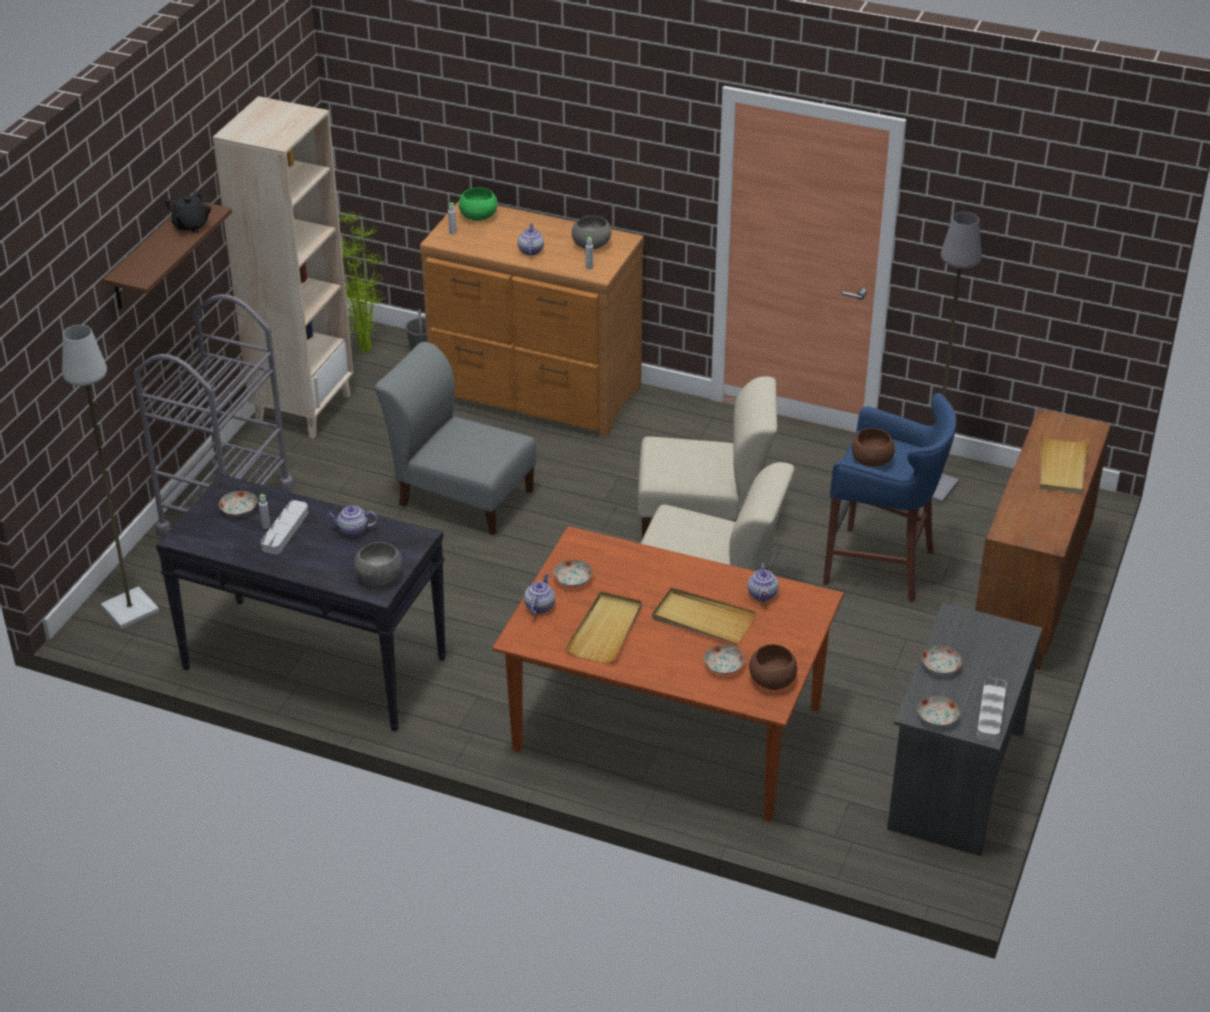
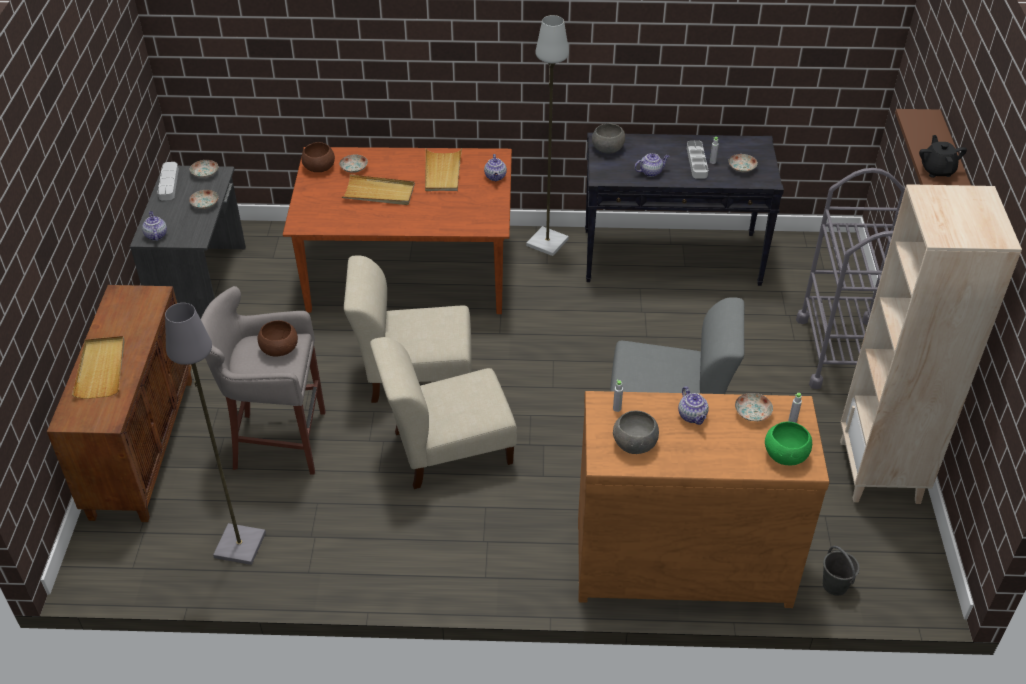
camera: 160 degrees right, 5 degrees up
grey floor lamp [62,325,159,629] -> grey floor lamp moved to [526,15,569,256]
potted plant [339,211,386,353] -> none
plate [553,560,593,587] -> plate moved to [735,393,773,421]
teapot [748,563,779,602] -> teapot moved to [142,211,167,241]
blue stool [823,393,957,602] -> grey stool [201,286,325,475]

